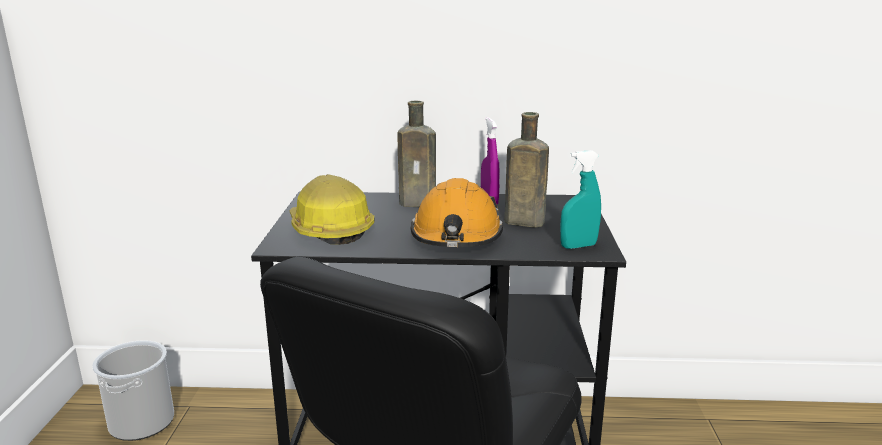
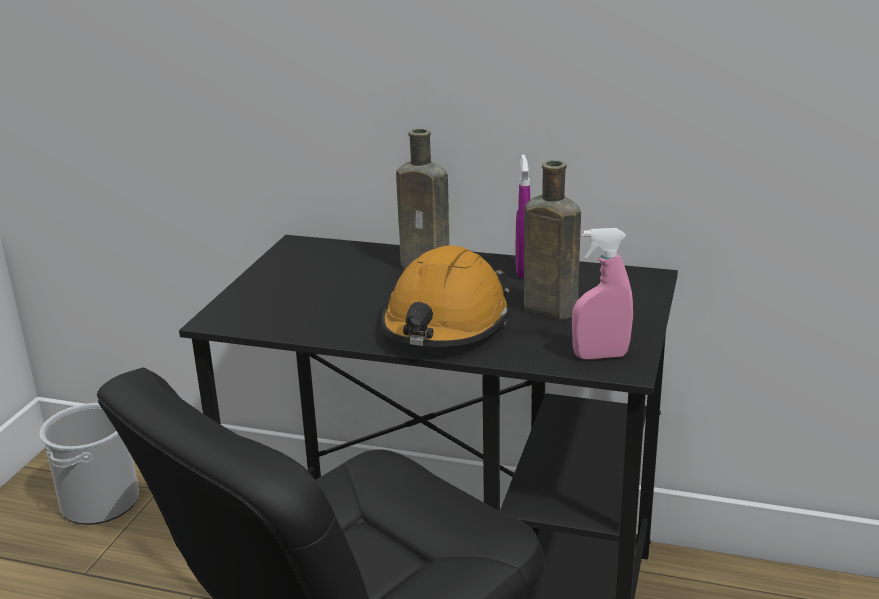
camera: 15 degrees right, 5 degrees up
hard hat [289,174,375,245] -> none
turquoise spray bottle [560,150,601,249] -> pink spray bottle [572,228,633,359]

